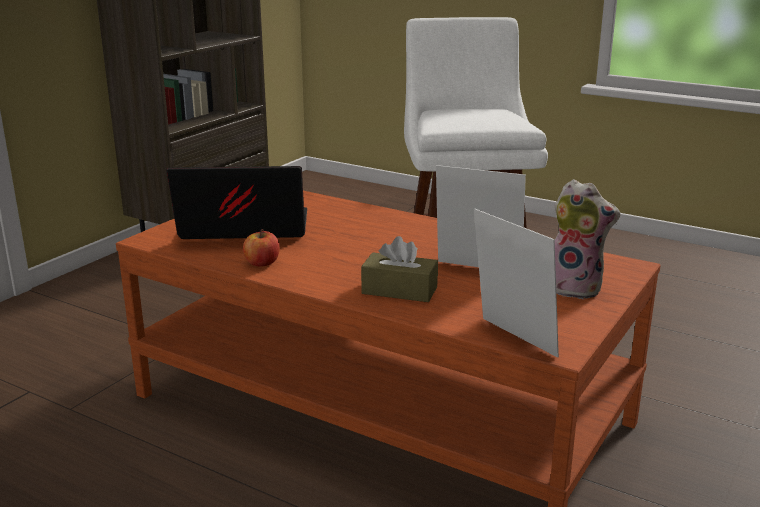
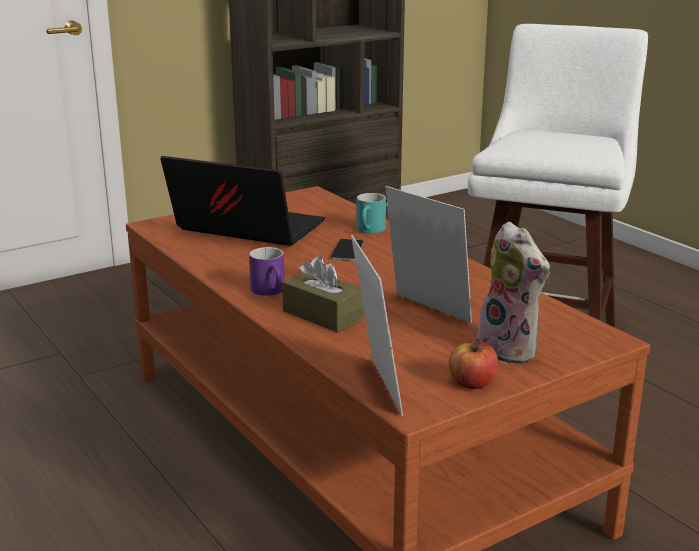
camera: 25 degrees right, 0 degrees up
apple [243,229,280,267] -> apple moved to [449,339,498,389]
none -> purple mug [249,247,285,296]
none -> phone [331,239,364,261]
none -> turquoise mug [356,193,386,234]

